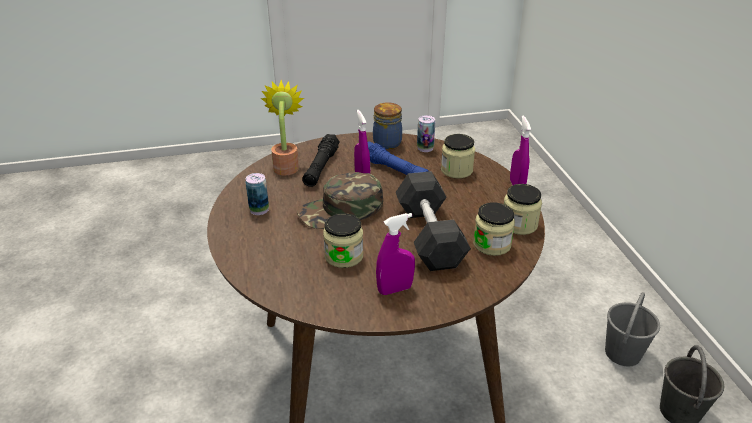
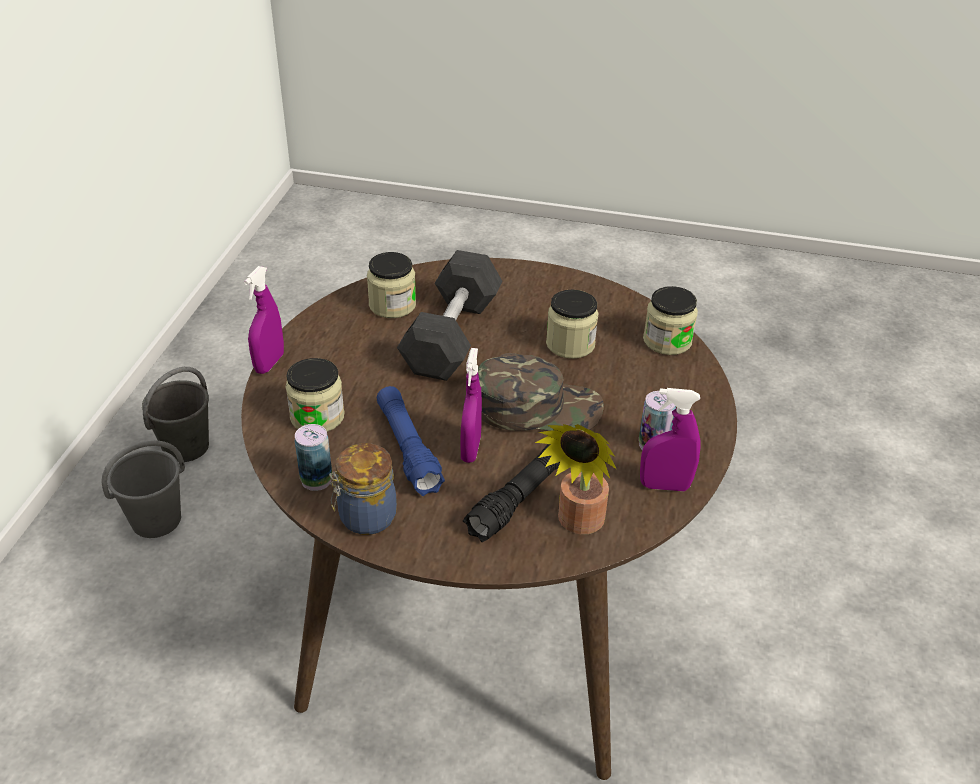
camera: 155 degrees left, 5 degrees up
purple spray bottle [376,213,415,295] -> purple spray bottle moved to [640,388,701,491]
jar [504,184,542,235] -> jar moved to [643,286,698,355]

